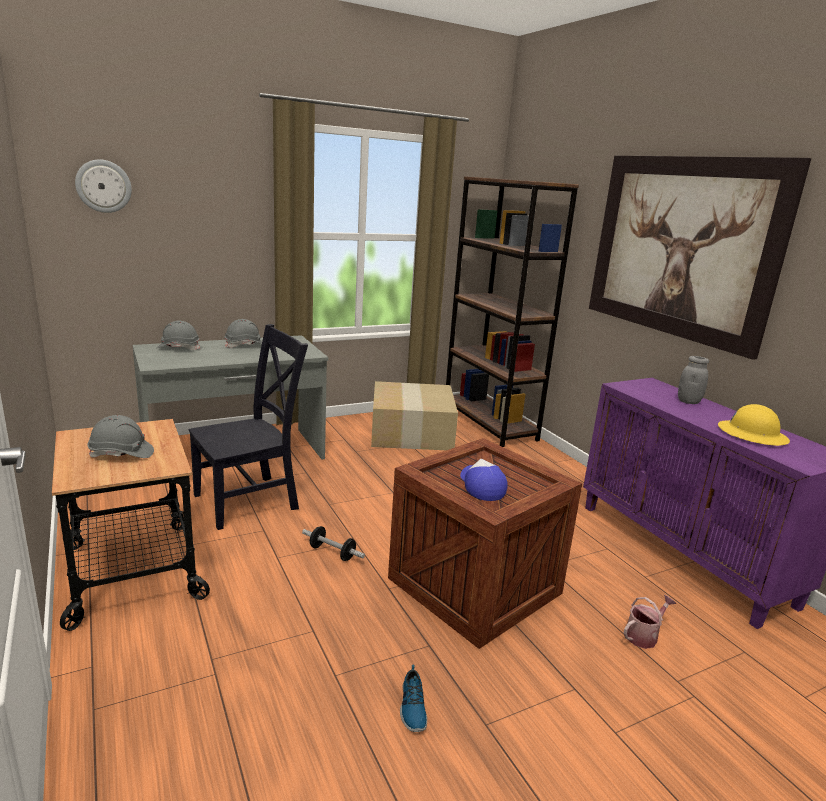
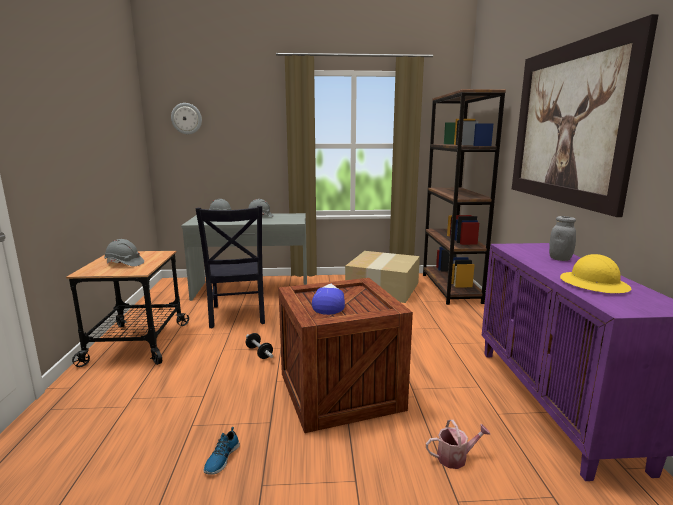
camera: 25 degrees right, 5 degrees down
black chair [188,324,308,530] -> black chair turned 90 degrees clockwise [196,206,265,328]

